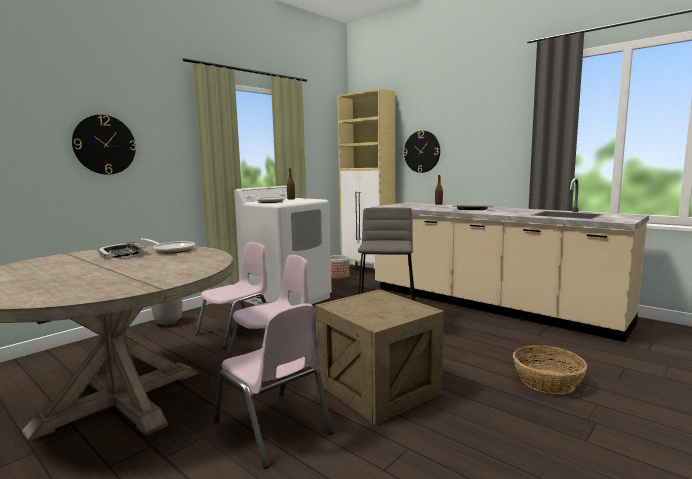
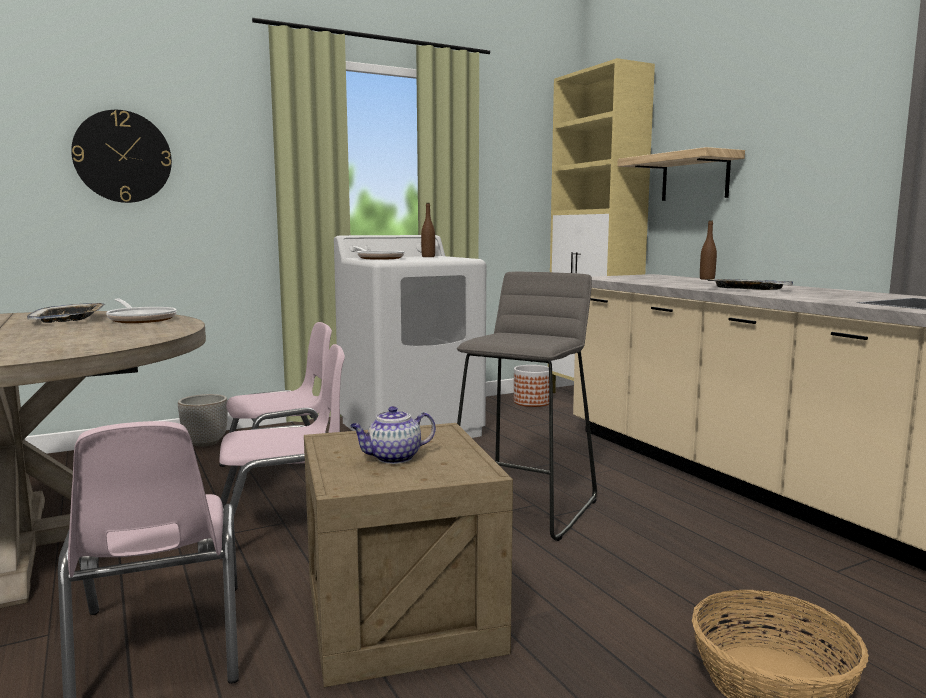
camera: 20 degrees right, 0 degrees up
wall clock [403,131,440,173] -> shelf [617,147,745,201]
none -> teapot [350,406,436,464]

